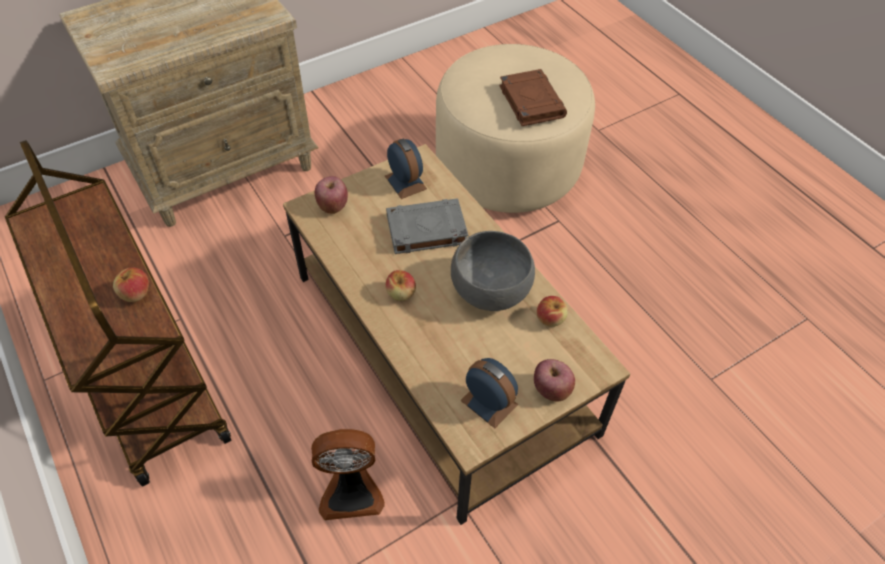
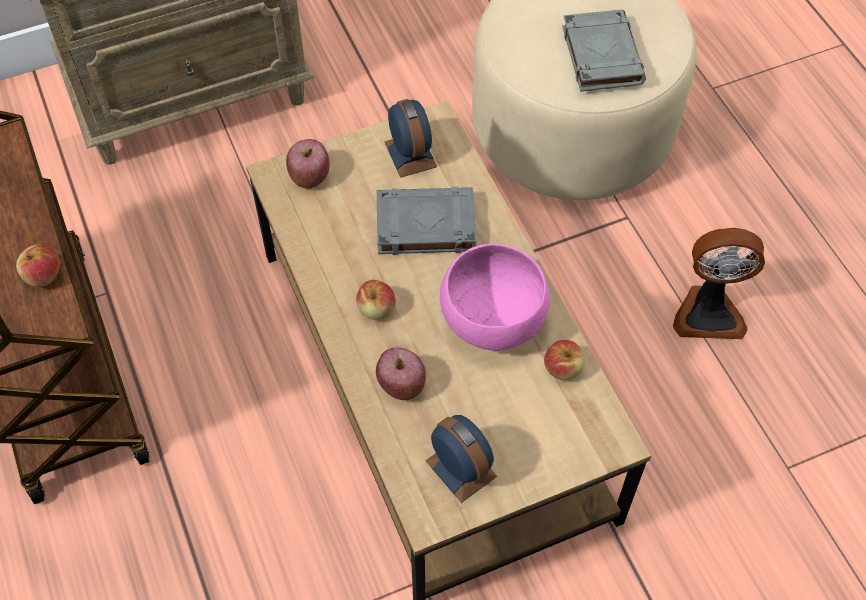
camera: 10 degrees right, 5 degrees up
fan [311,429,385,520] -> fan moved to [673,228,765,339]
grey bowl [451,231,535,311] -> pink bowl [440,244,550,351]
brown book [499,69,567,126] -> grey book [562,9,646,92]
apple [534,359,575,402] -> apple moved to [376,348,426,400]

